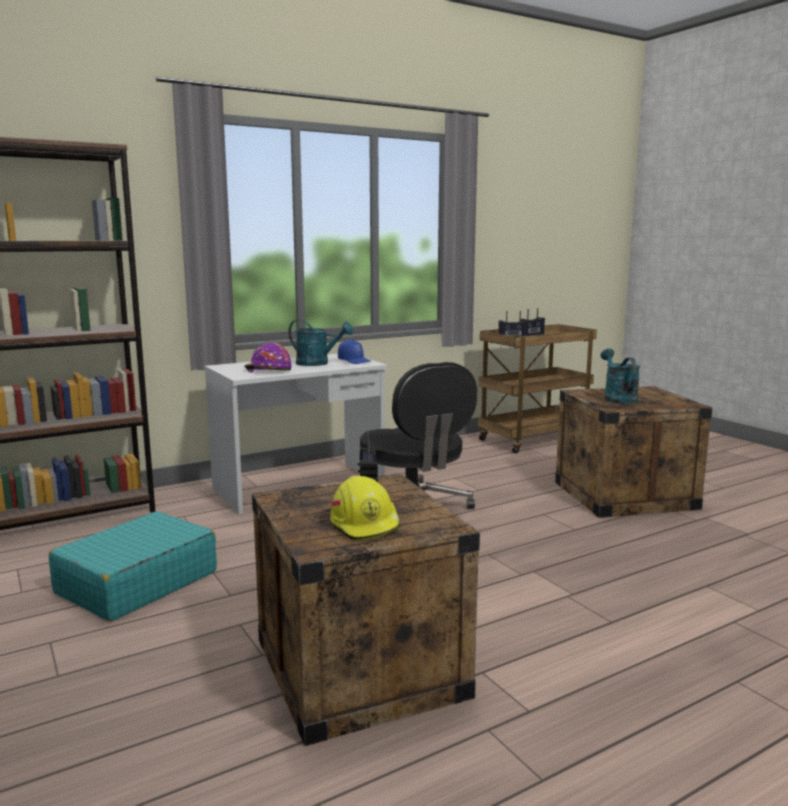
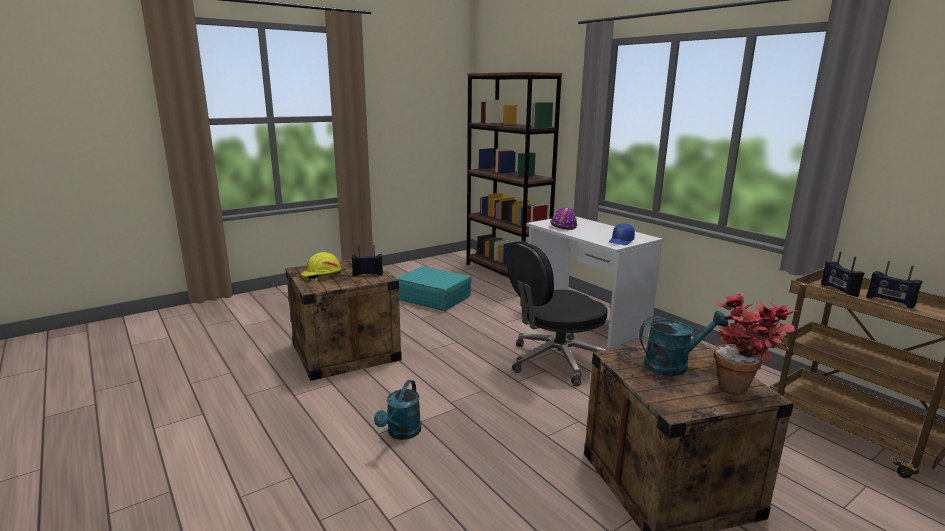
camera: 85 degrees right, 5 degrees up
turquoise watering can [289,320,353,366] -> turquoise watering can moved to [374,380,421,440]
none -> potted plant [714,293,798,395]

